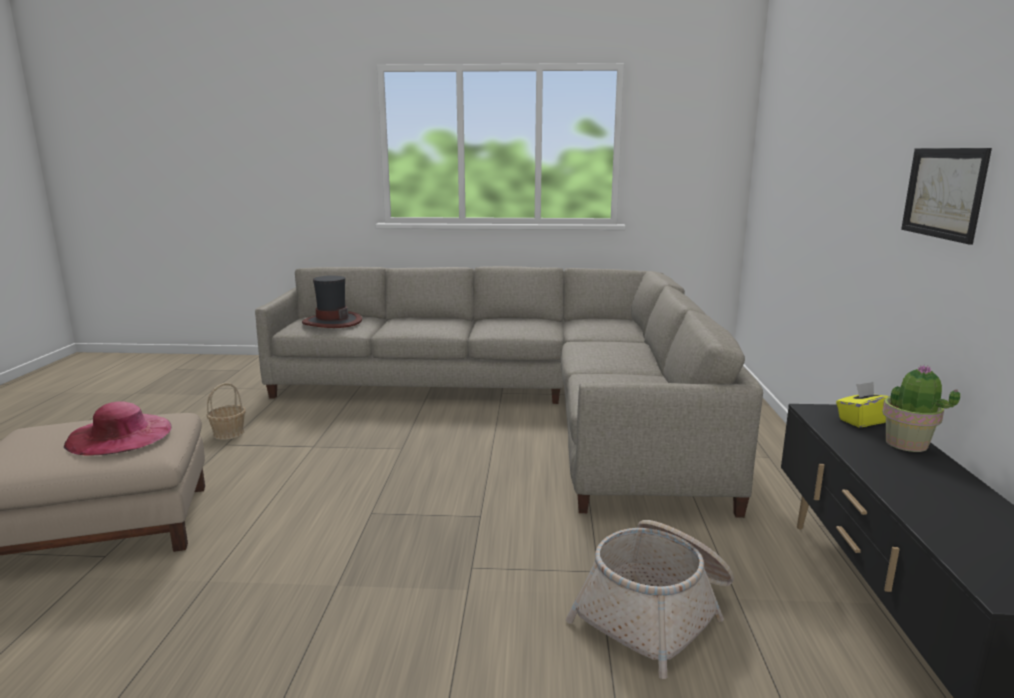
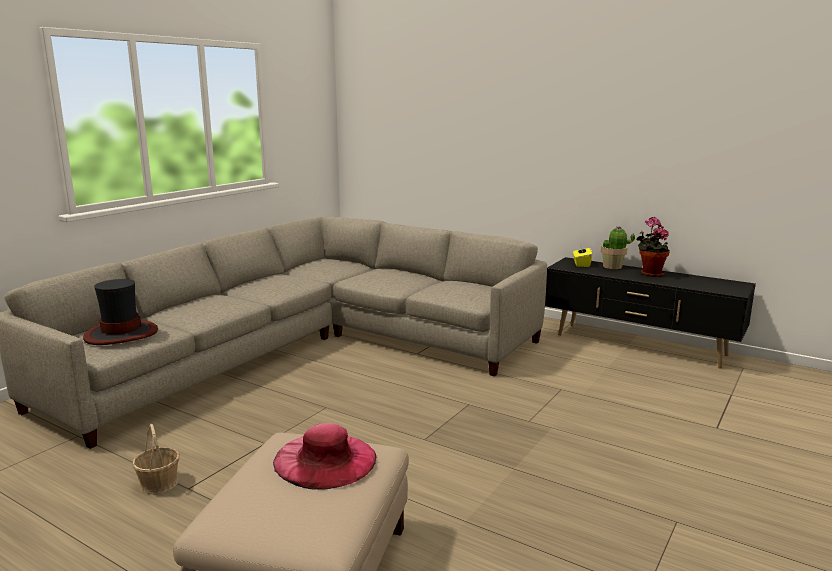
camera: 60 degrees left, 0 degrees up
basket [566,520,734,679] -> none
picture [901,148,992,245] -> none
none -> potted plant [636,217,670,277]

